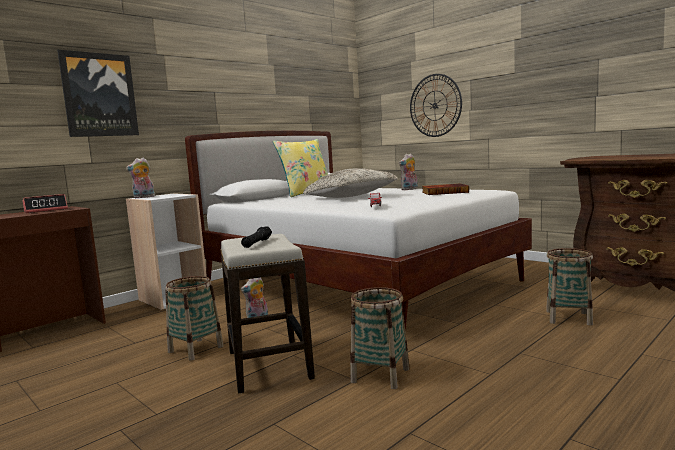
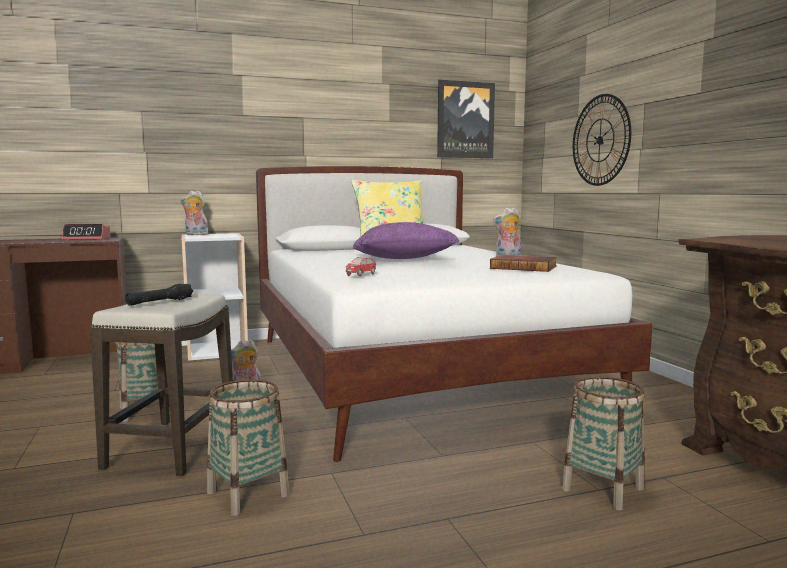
camera: 25 degrees right, 0 degrees up
picture [57,50,139,137] -> picture moved to [437,80,495,158]
beige pillow [303,168,398,198] -> purple pillow [353,222,459,259]

